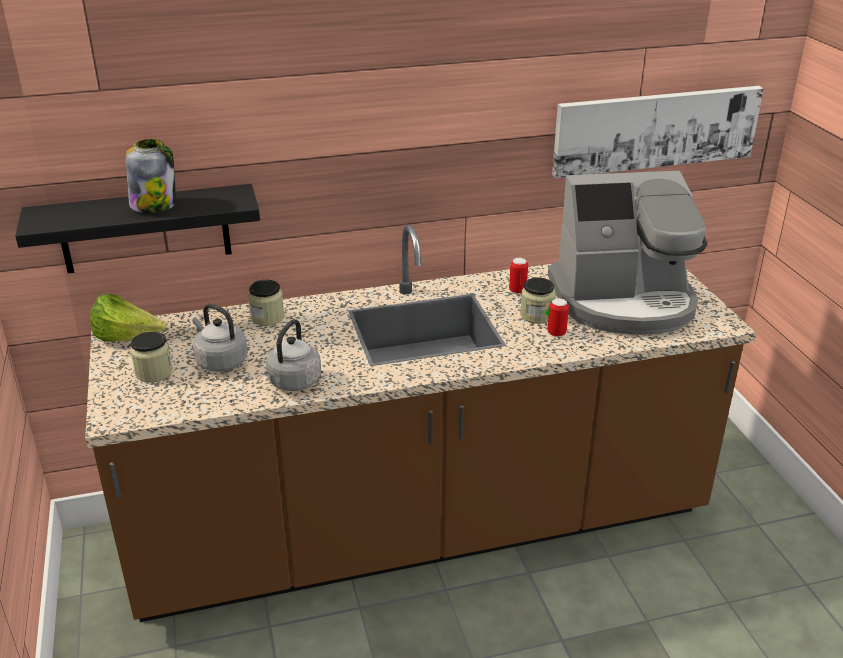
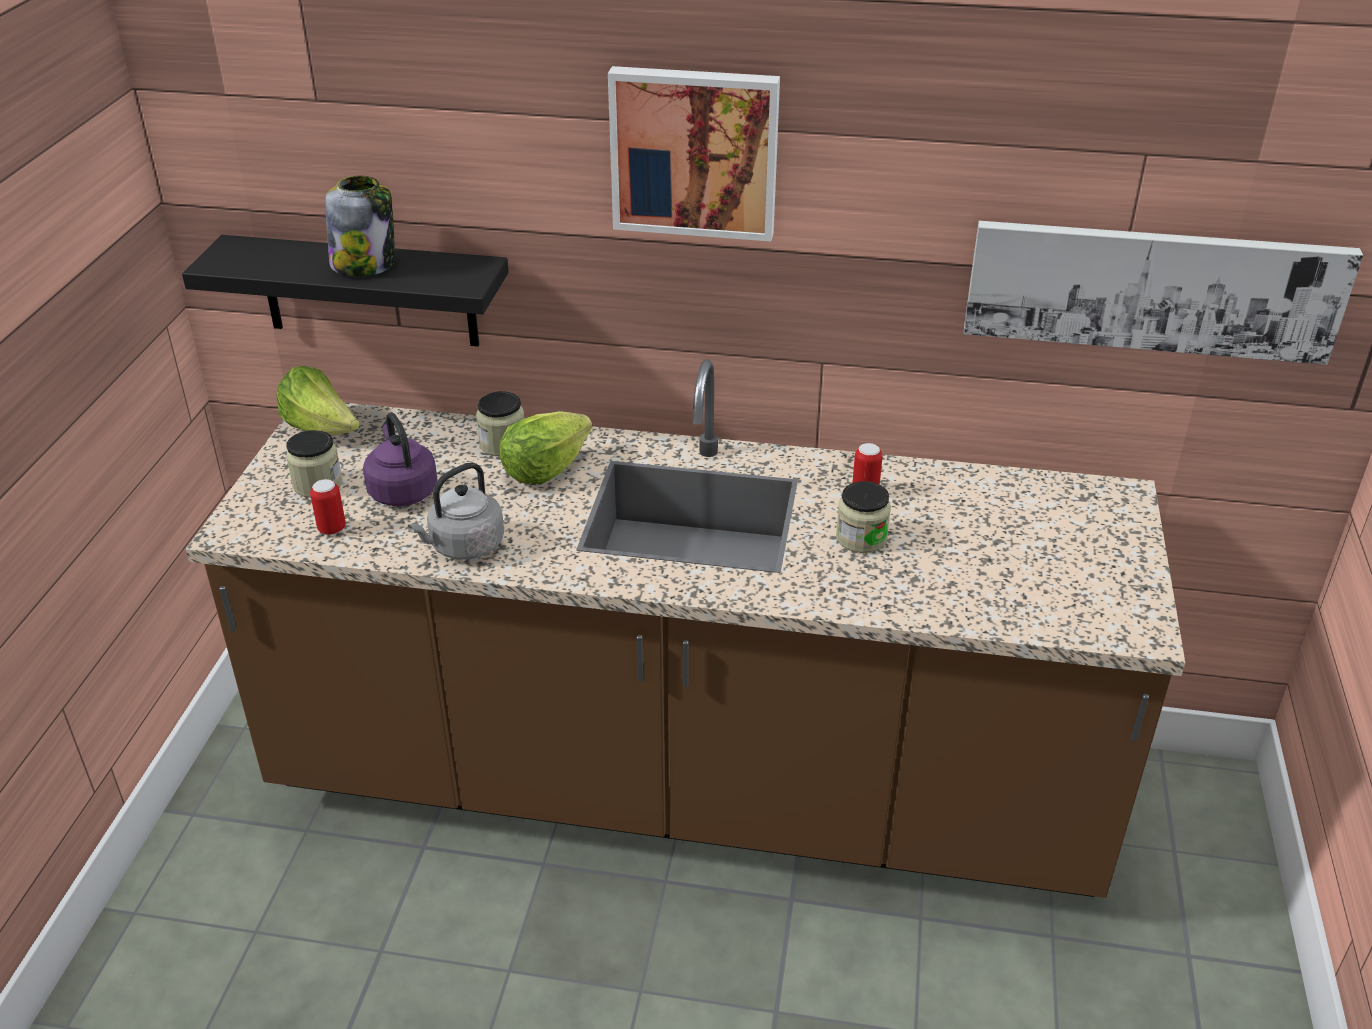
camera: 25 degrees right, 5 degrees up
grey kettle [192,304,248,372] -> purple kettle [363,412,438,506]
coffee machine [548,171,707,335] -> none
can [548,298,569,337] -> can moved to [310,479,346,535]
none -> lettuce [499,411,592,484]
none -> picture [608,66,780,242]

